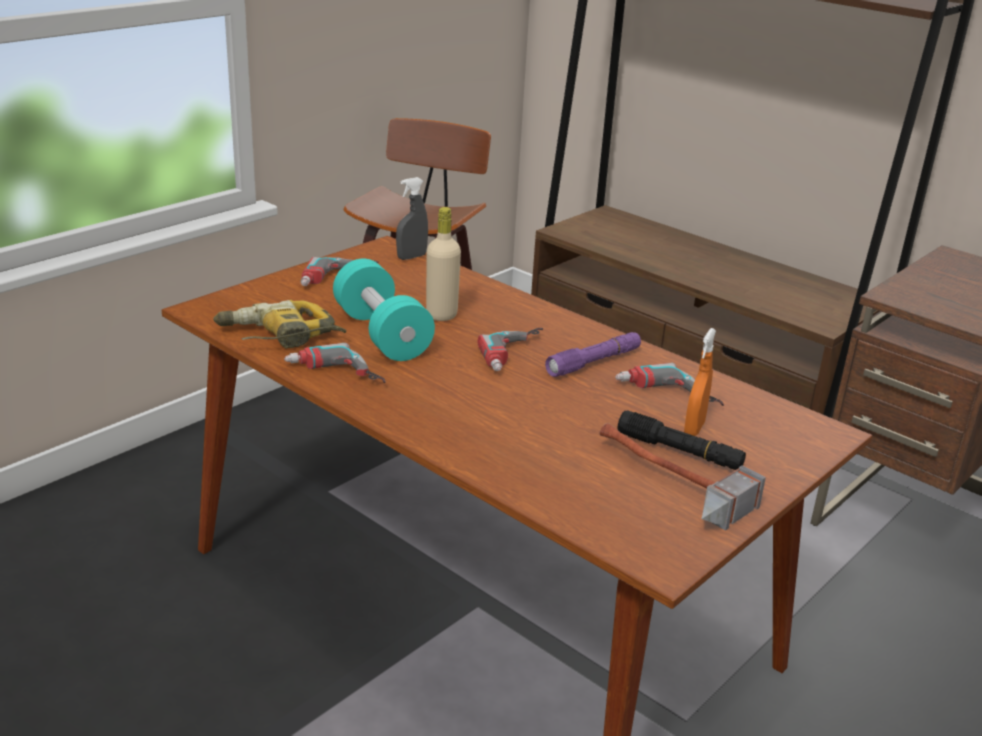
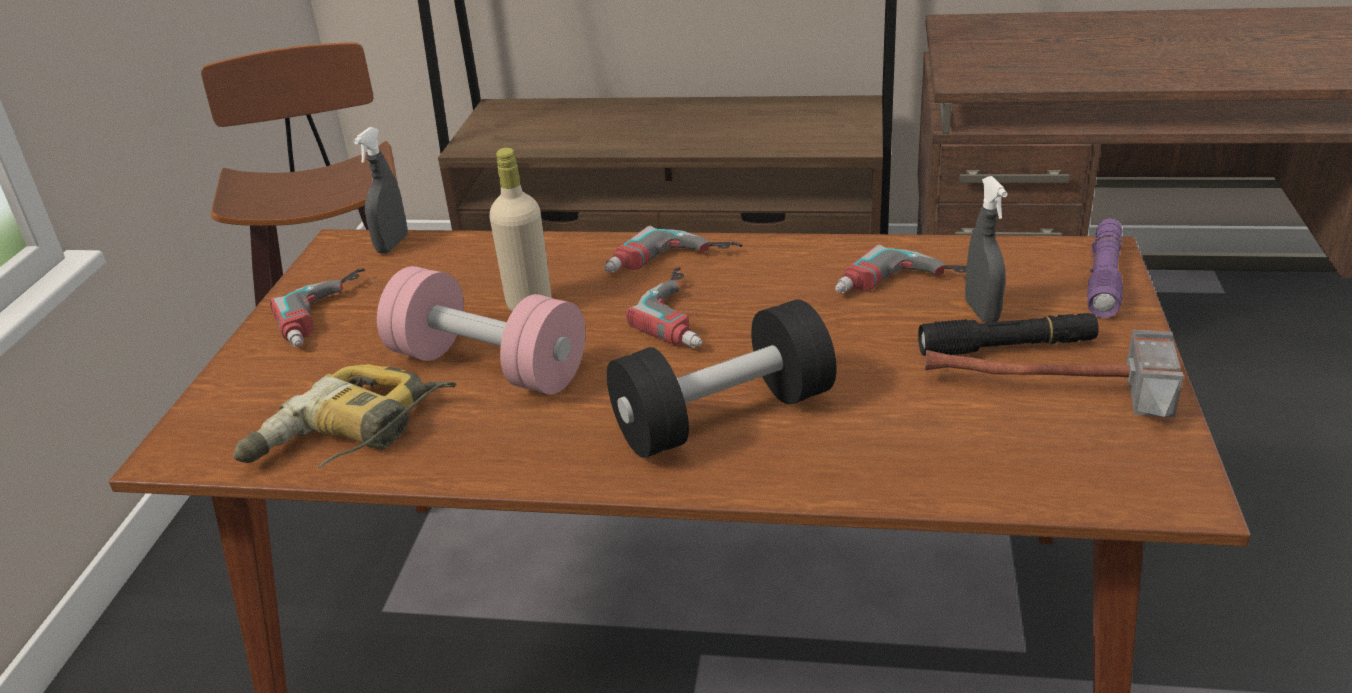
camera: 30 degrees left, 5 degrees up
power drill [284,343,385,383] -> power drill moved to [604,226,743,272]
turquoise dumbbell [333,259,435,361] -> pink dumbbell [377,266,586,395]
purple flashlight [545,332,641,377] -> purple flashlight moved to [1087,219,1123,318]
orange spray bottle [684,328,716,436] -> grey spray bottle [965,176,1008,323]
none -> black dumbbell [607,300,837,458]

